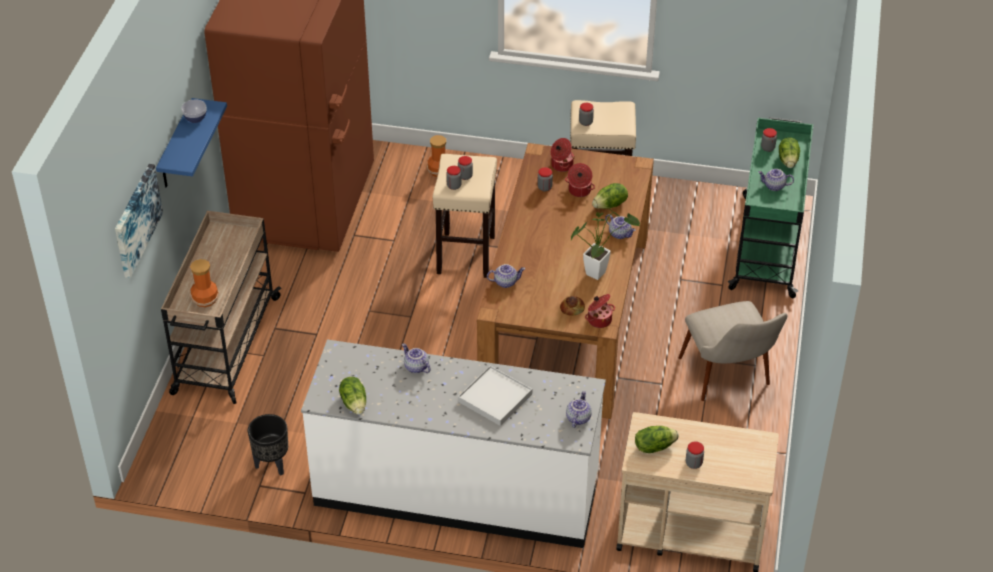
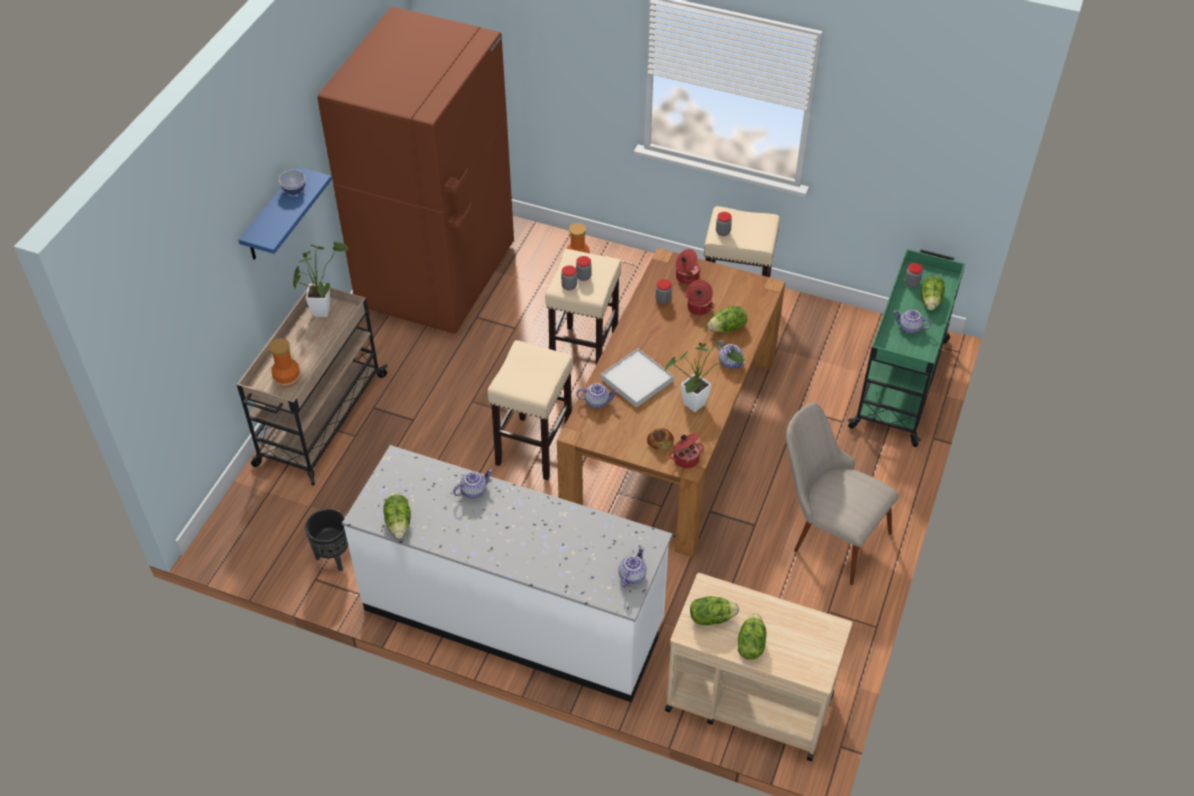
camera: 10 degrees right, 5 degrees up
picture [115,164,163,278] -> none
teapot [402,344,431,373] -> teapot turned 90 degrees clockwise [453,469,493,498]
white tray [458,366,532,426] -> white tray moved to [601,349,674,408]
beige chair [679,301,787,401] -> beige chair turned 135 degrees clockwise [786,402,899,585]
jar [686,441,704,469] -> lettuce [738,613,766,660]
none -> potted plant [293,242,349,317]
none -> beige stool [487,340,573,480]

